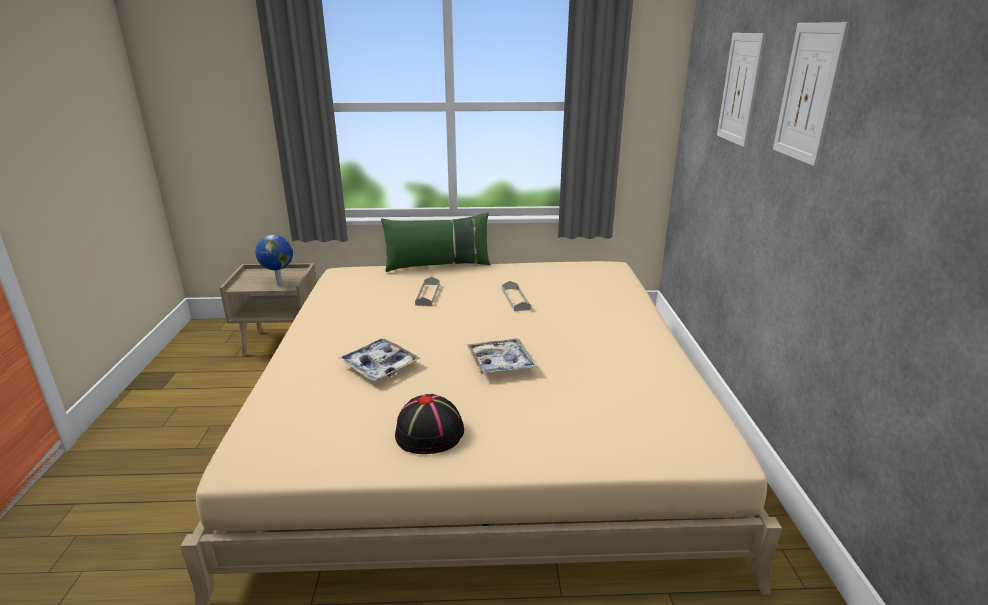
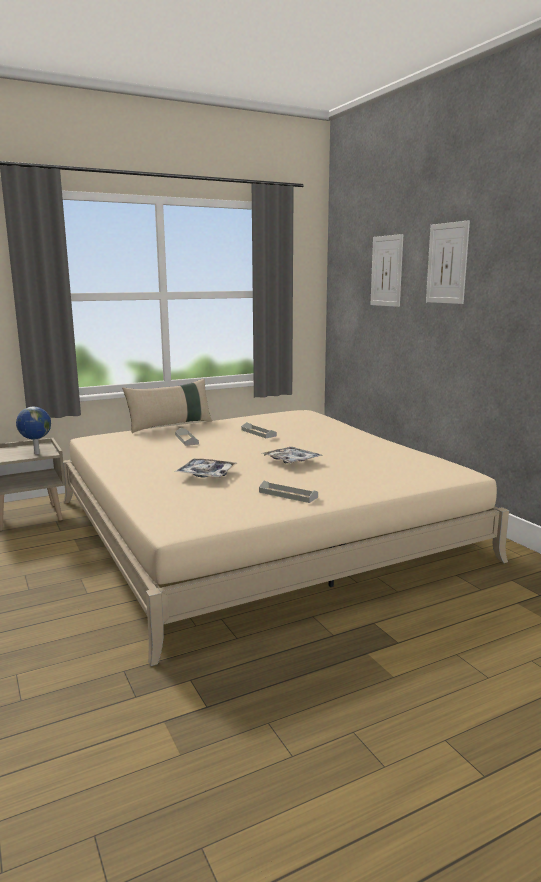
camera: 25 degrees left, 10 degrees down
green pillow [381,212,491,272] -> beige pillow [122,379,212,433]
black hat [395,394,464,454] -> grey tray [259,481,318,503]

